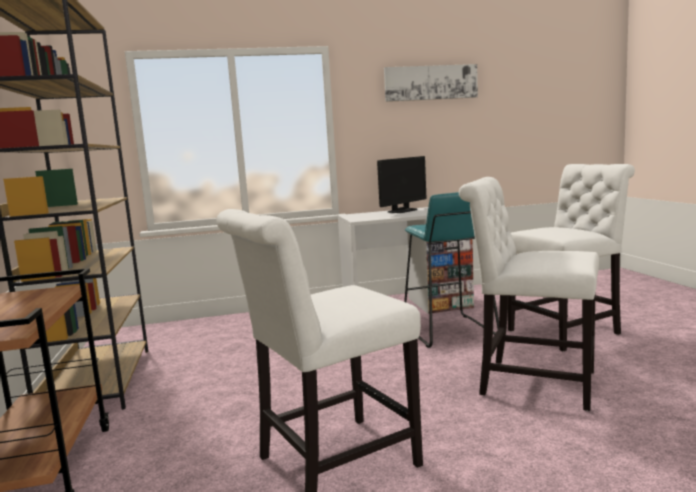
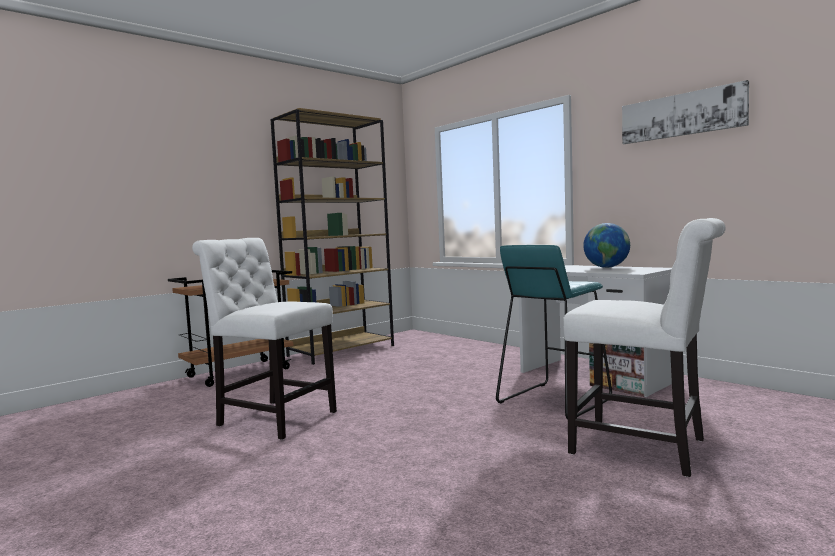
camera: 60 degrees right, 5 degrees down
monitor [377,156,426,213] -> globe [583,223,630,268]
white chair [459,177,599,411] -> none

